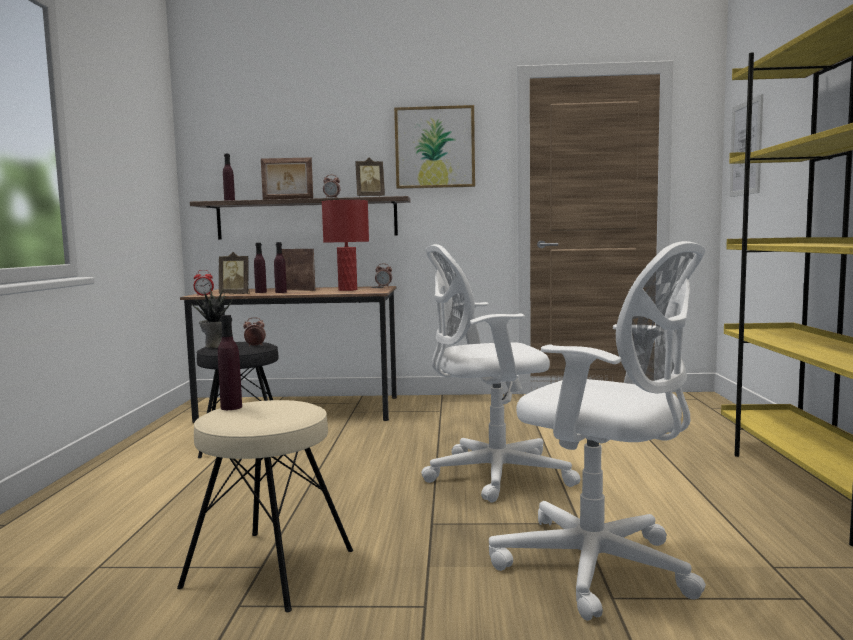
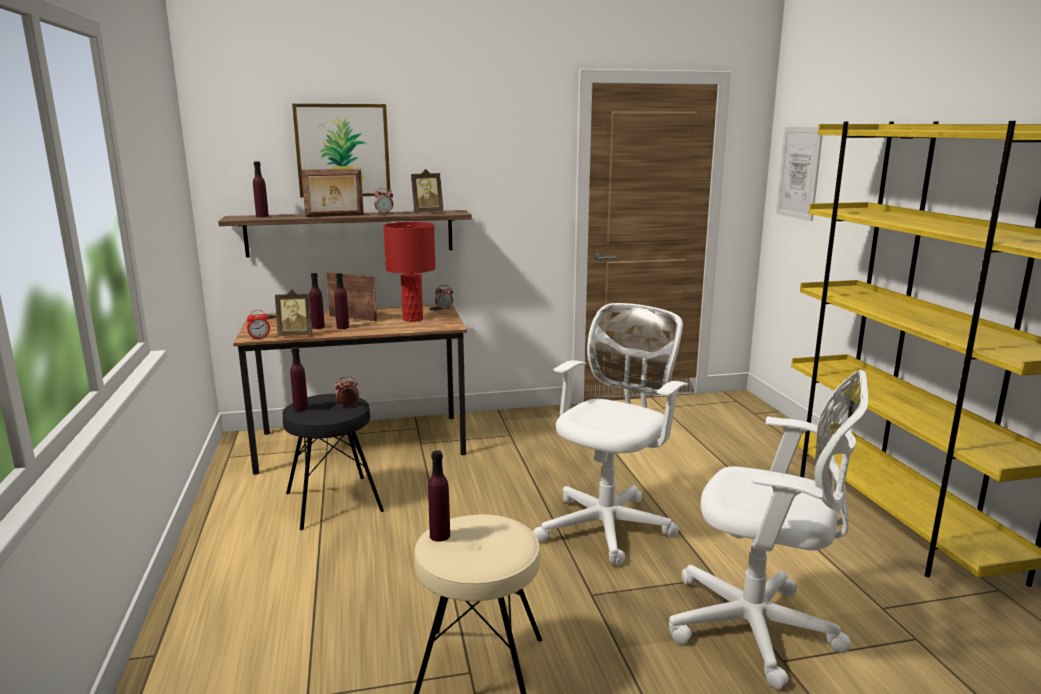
camera: 15 degrees left, 10 degrees up
potted plant [191,288,233,348] -> purple bottle [290,347,308,411]
picture [394,105,475,189] -> picture moved to [292,104,391,198]
white office chair [421,244,580,503] -> white office chair turned 150 degrees clockwise [533,303,688,566]

